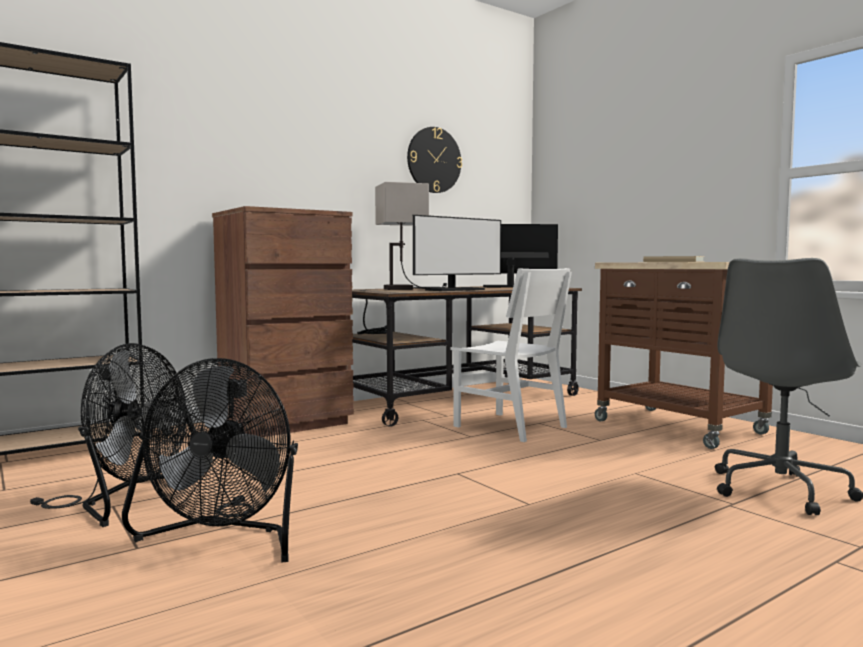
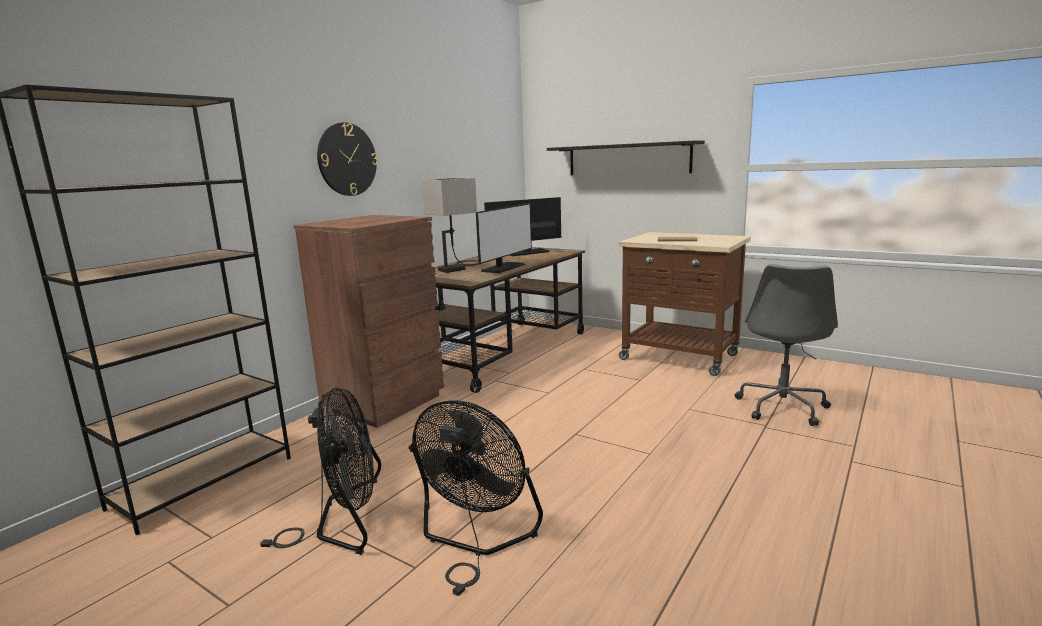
camera: 20 degrees left, 10 degrees up
black fan [122,358,298,563] -> black fan turned 150 degrees counterclockwise [408,400,543,596]
wall clock [407,127,462,193] -> wall clock moved to [317,122,378,196]
white chair [450,268,572,442] -> none
none -> black shelf [547,141,705,175]

